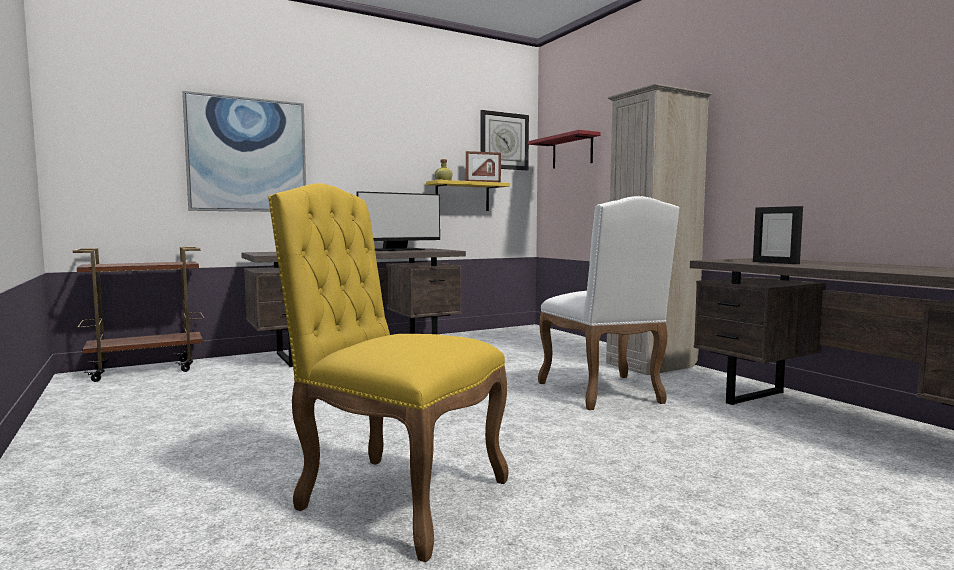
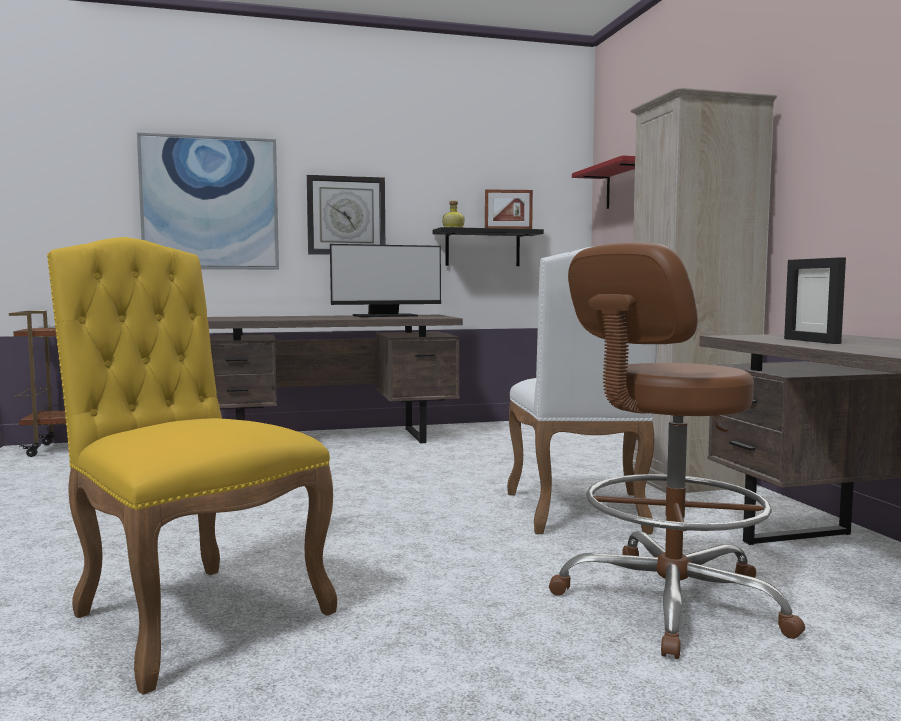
camera: 15 degrees right, 0 degrees up
yellow shelf [426,180,510,211] -> black shelf [433,227,544,266]
wall clock [480,110,529,170] -> wall clock moved to [307,175,385,255]
none -> brown stool [549,243,805,659]

